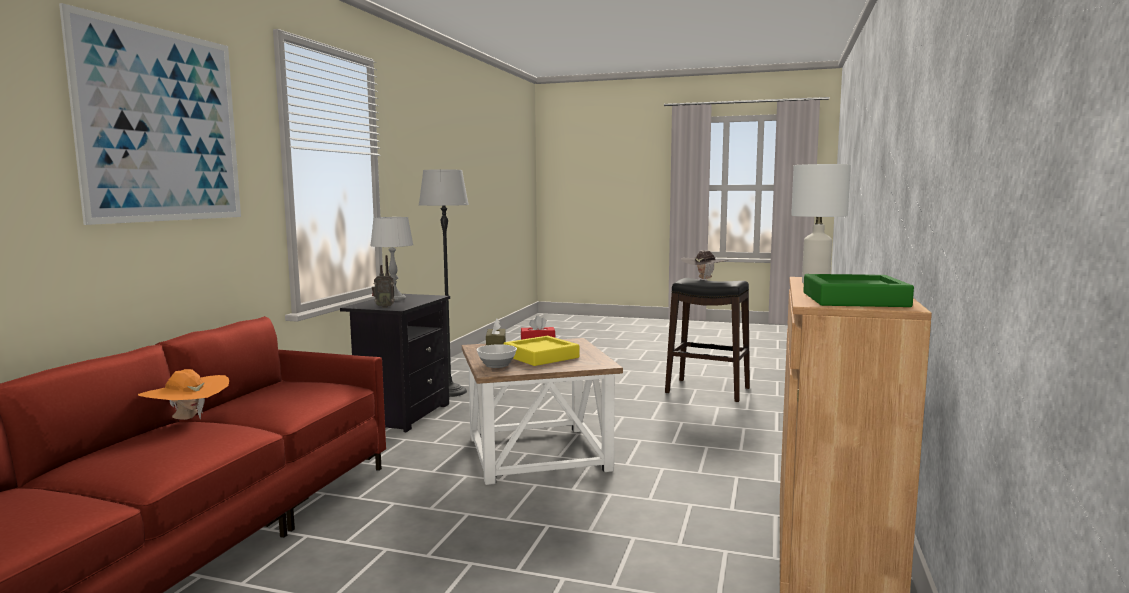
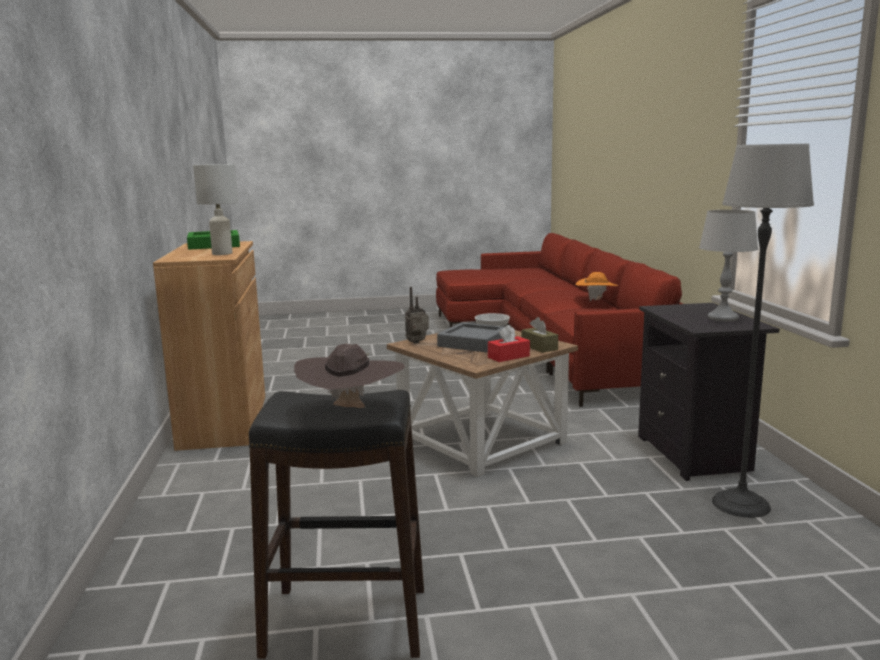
camera: 155 degrees right, 5 degrees up
picture [59,3,241,225] -> none
radio [372,255,395,308] -> radio moved to [405,287,429,343]
yellow tray [504,336,579,366] -> grey tray [437,322,504,352]

